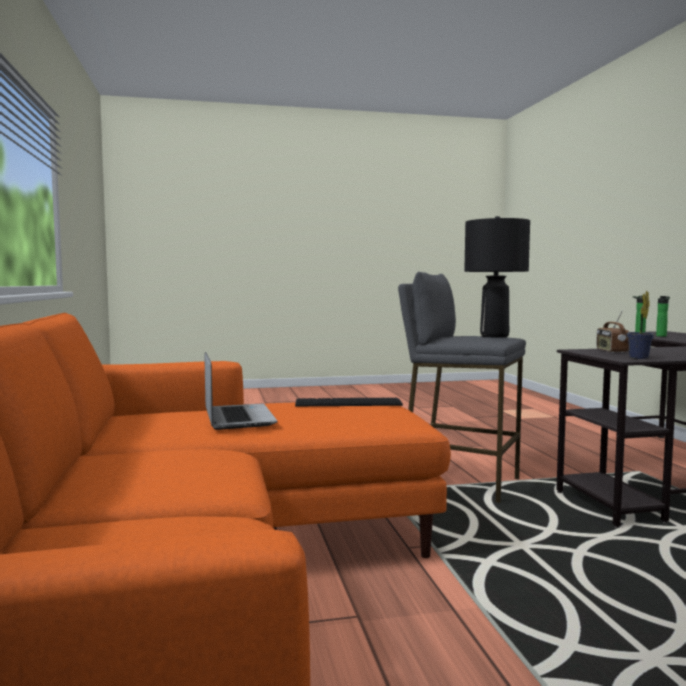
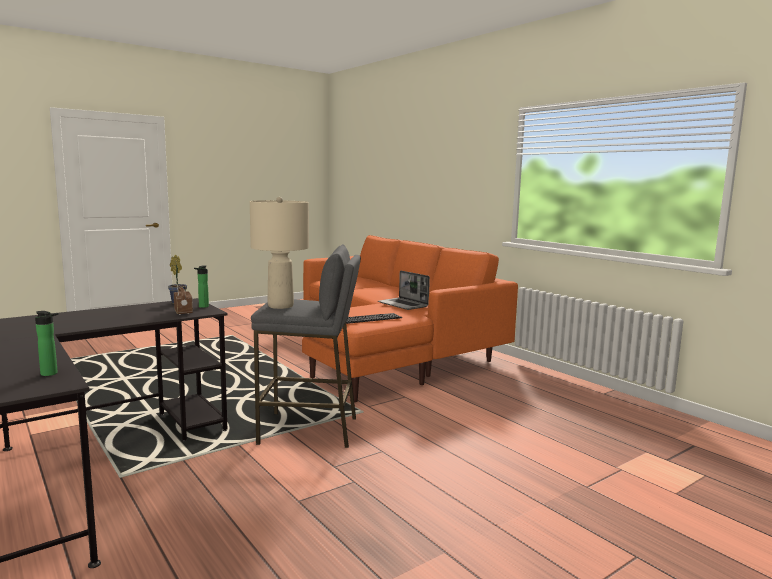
camera: 155 degrees right, 5 degrees up
black table lamp [464,216,530,338] -> beige table lamp [250,197,309,309]
bottle [656,296,670,337] -> bottle moved to [194,265,209,308]

